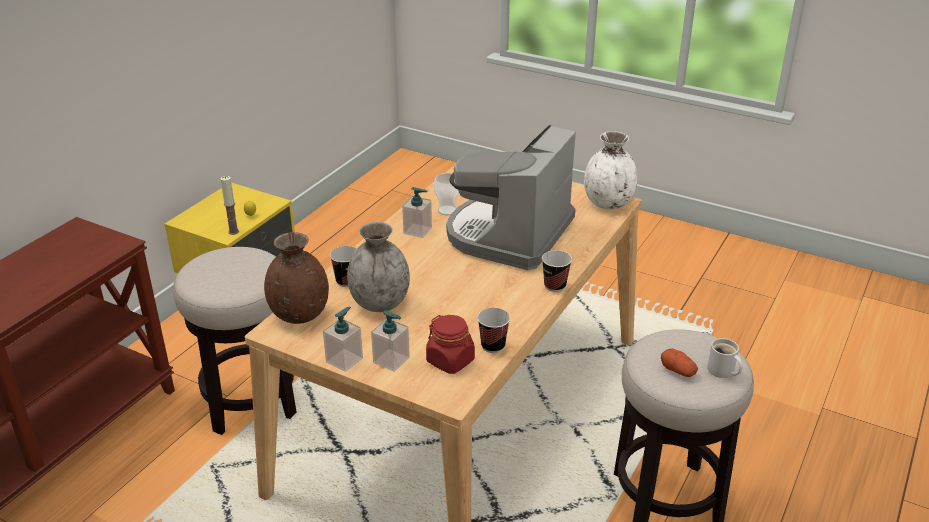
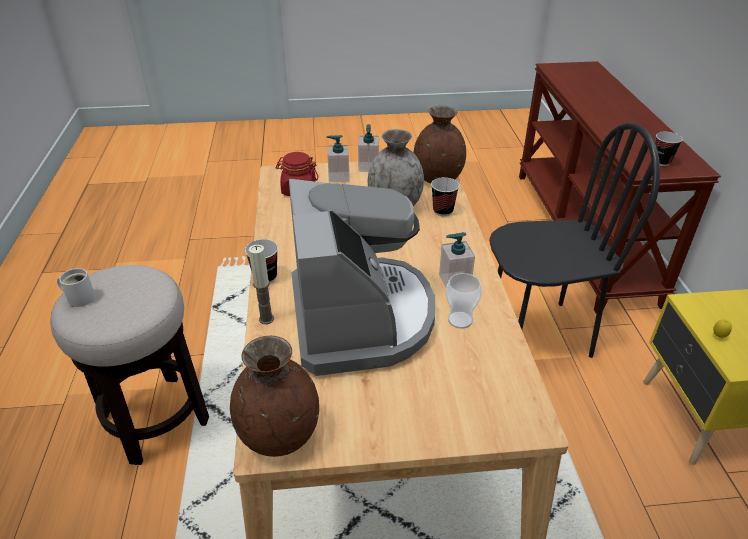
camera: 145 degrees right, 5 degrees up
stool [173,247,296,435] -> black chair [489,122,660,358]
candle [220,176,239,235] -> candle moved to [249,244,274,324]
cup [477,308,510,353] -> cup moved to [655,132,683,166]
white vase [584,131,637,209] -> brown vase [230,336,319,457]
potato [661,349,698,377] -> none

